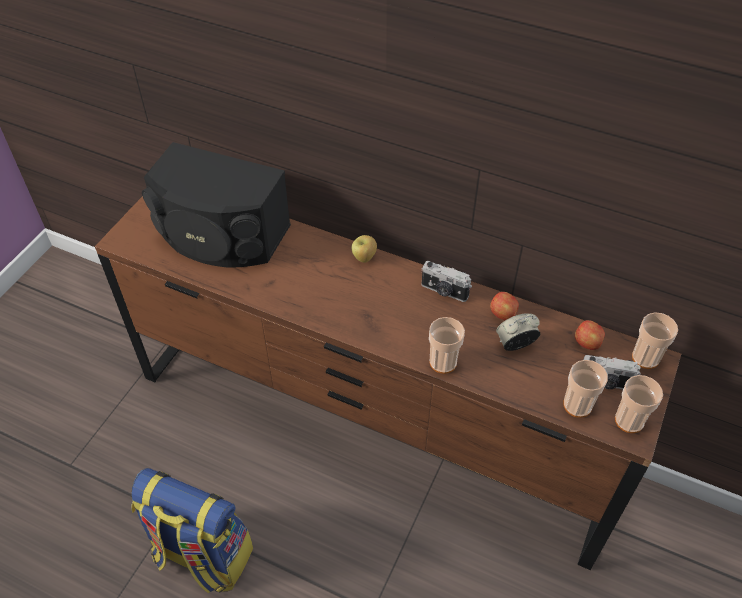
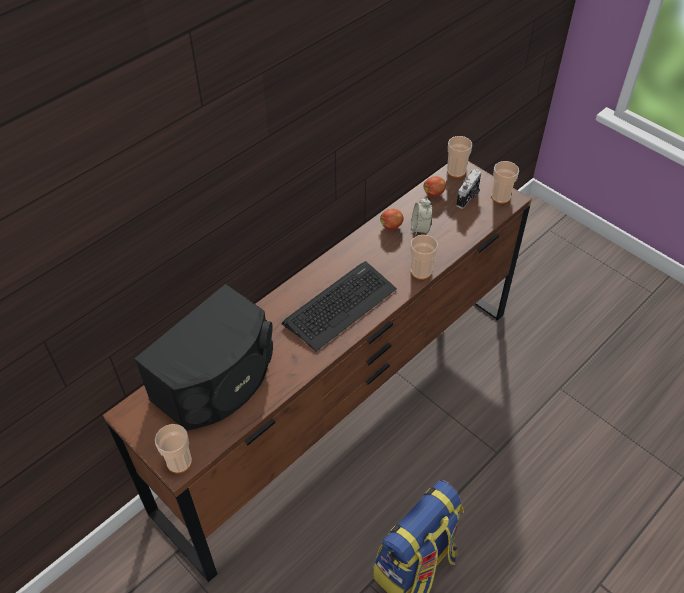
camera: 70 degrees left, 0 degrees up
apple [352,235,377,263] -> none
camera [421,261,472,302] -> none
cup [563,360,608,418] -> cup moved to [155,424,192,474]
none -> keyboard [281,261,397,352]

